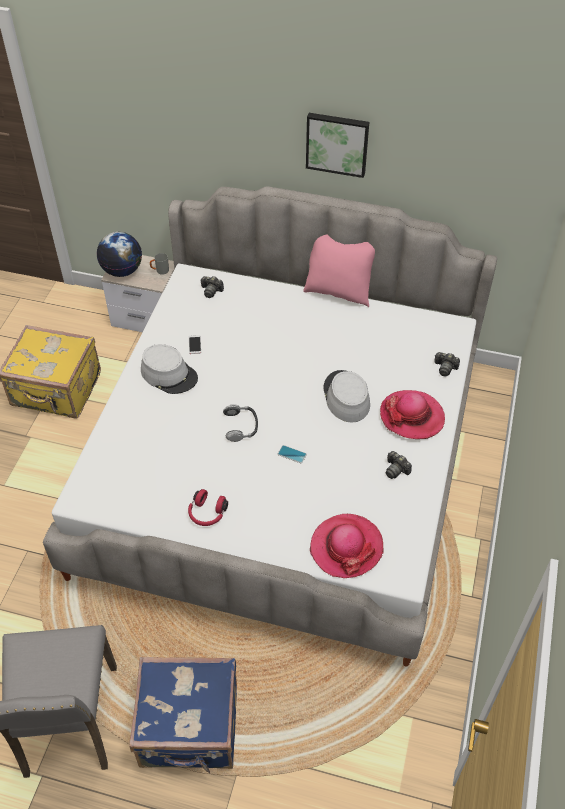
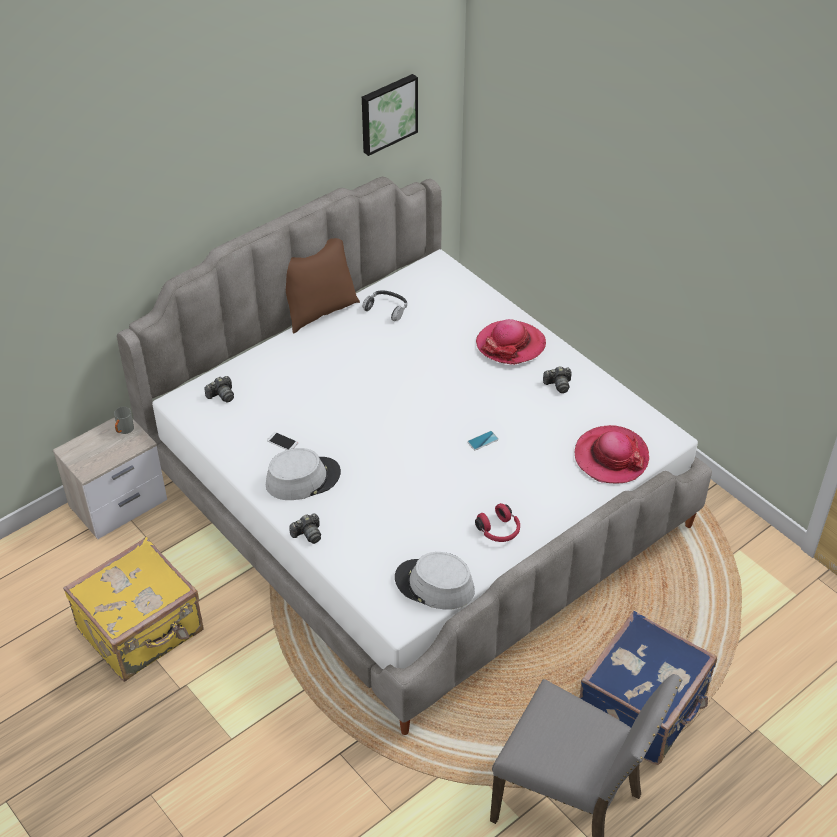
camera: 55 degrees left, 5 degrees down
globe [97,232,142,277] -> none
headphones [223,404,258,442] -> headphones moved to [362,290,407,321]
pink pillow [303,234,375,307] -> brown pillow [286,238,360,333]
picture [306,113,369,178] -> picture moved to [362,74,418,156]
grey hat [323,370,370,422] -> grey hat moved to [395,552,475,610]
camera [434,352,460,377] -> camera moved to [289,514,321,544]

